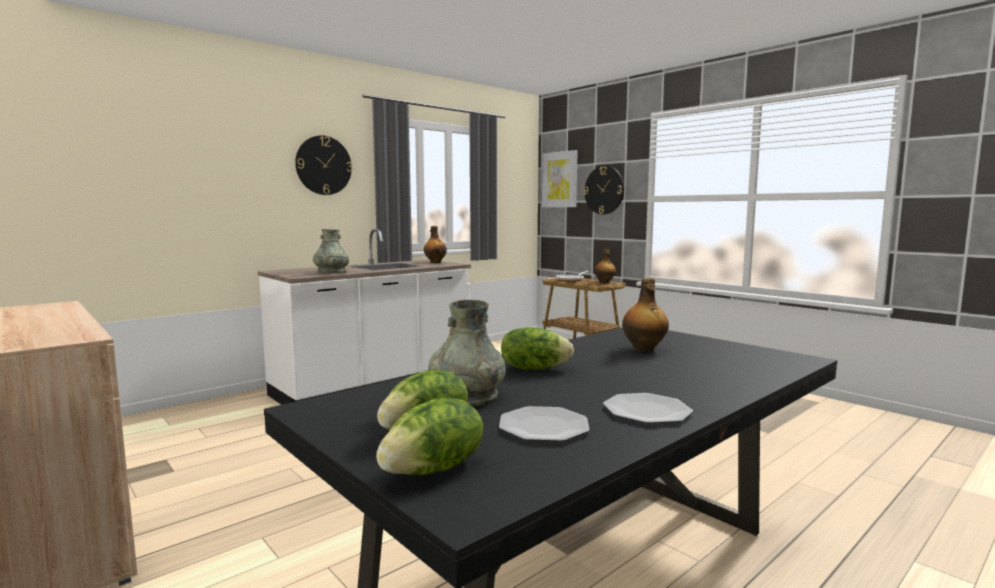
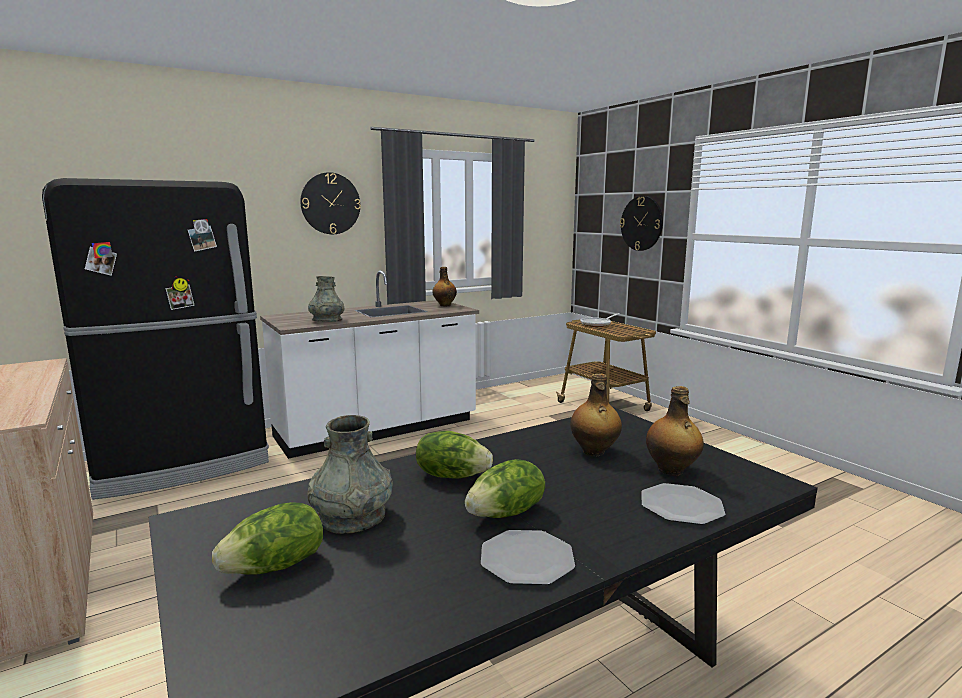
camera: 10 degrees right, 5 degrees up
lettuce [376,398,483,475] -> lettuce moved to [465,459,545,518]
plate [499,406,590,442] -> plate moved to [641,483,725,525]
picture [542,150,578,207] -> none
bottle [594,249,616,284] -> bottle moved to [646,386,704,476]
none -> black fridge [42,178,269,500]

